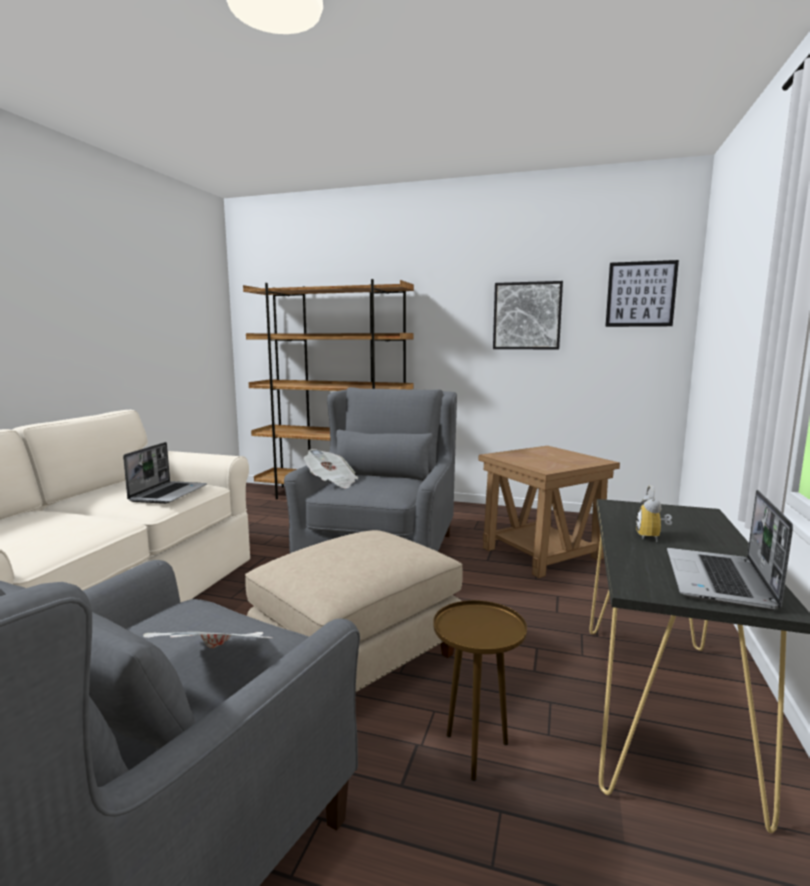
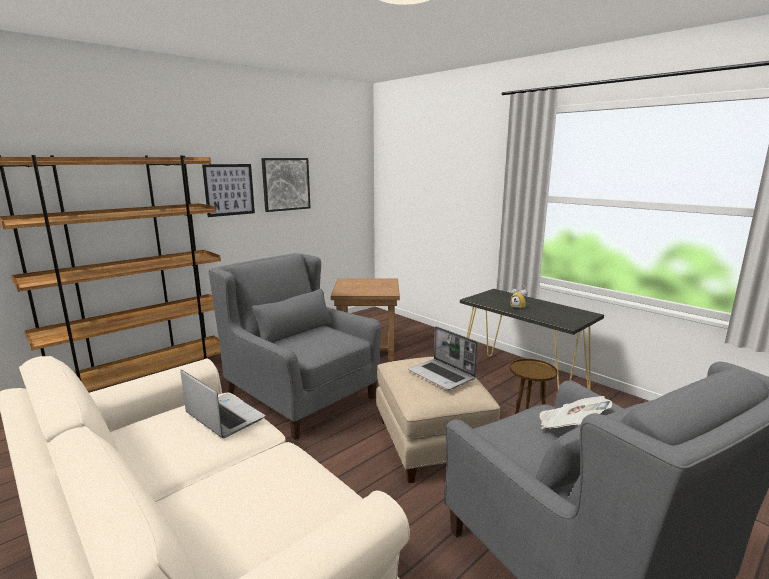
camera: 60 degrees left, 5 degrees up
newspaper [304,449,359,488] -> none
picture [605,260,679,327] -> picture moved to [202,164,255,217]
laptop [667,490,793,610] -> laptop moved to [408,326,478,390]

